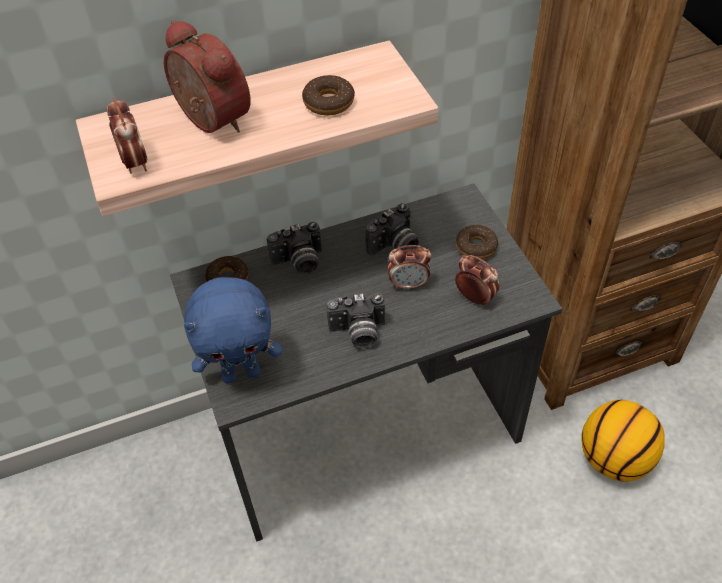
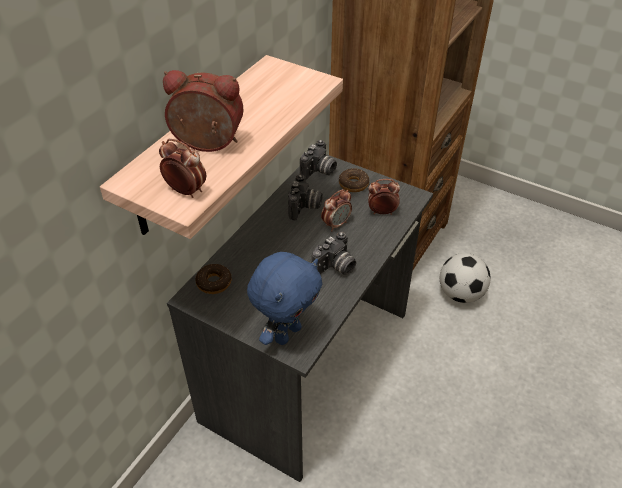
camera: 40 degrees left, 5 degrees down
camera [267,222,322,274] -> camera moved to [300,140,337,180]
donut [302,75,355,115] -> none
basketball [582,400,665,482] -> football [440,253,491,303]

